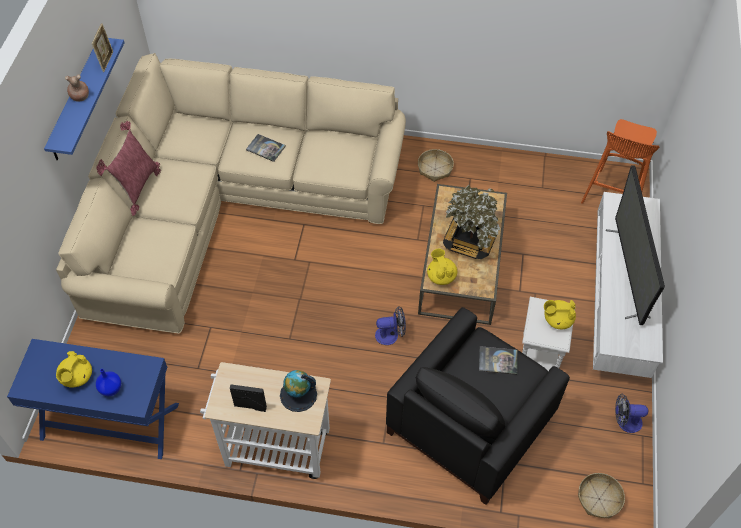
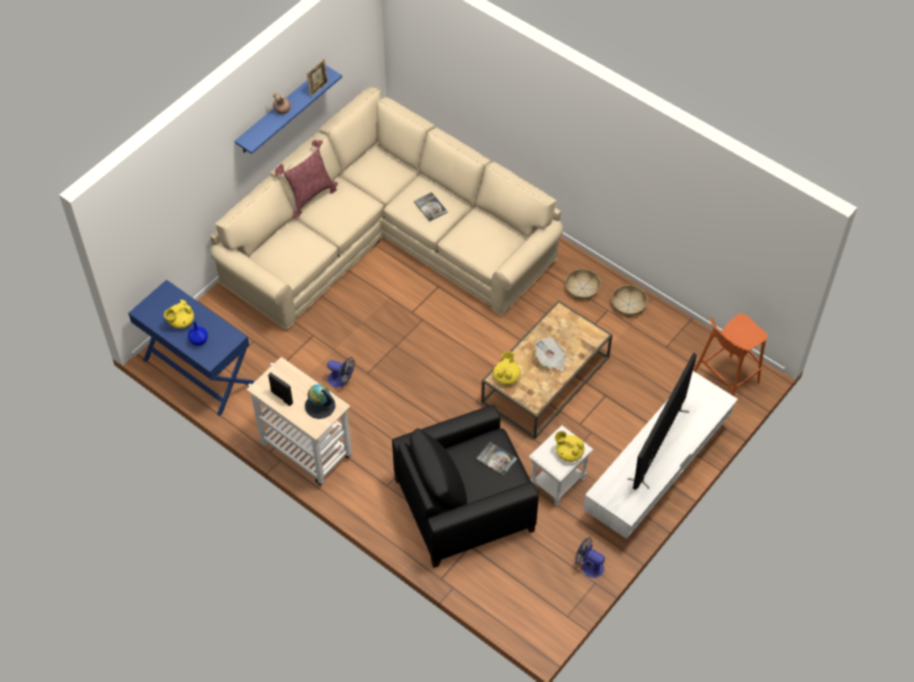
camera: 30 degrees right, 0 degrees up
fan [375,306,406,345] -> fan moved to [327,357,355,388]
potted plant [443,185,500,259] -> newspaper [535,337,567,371]
basket [578,473,625,518] -> basket moved to [612,285,648,318]

